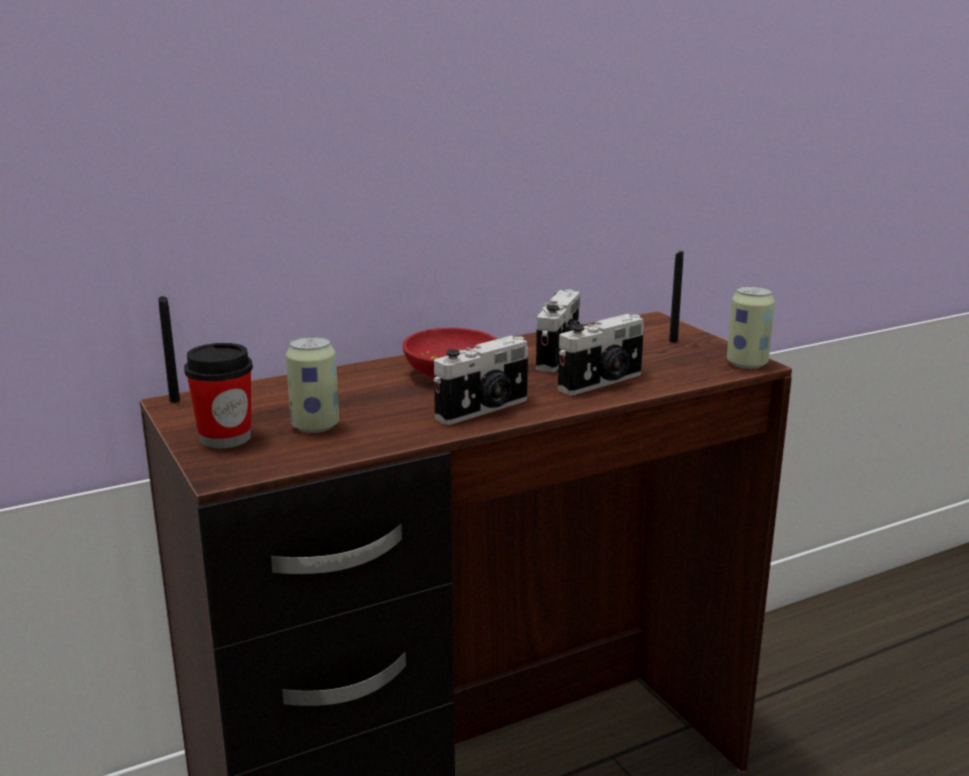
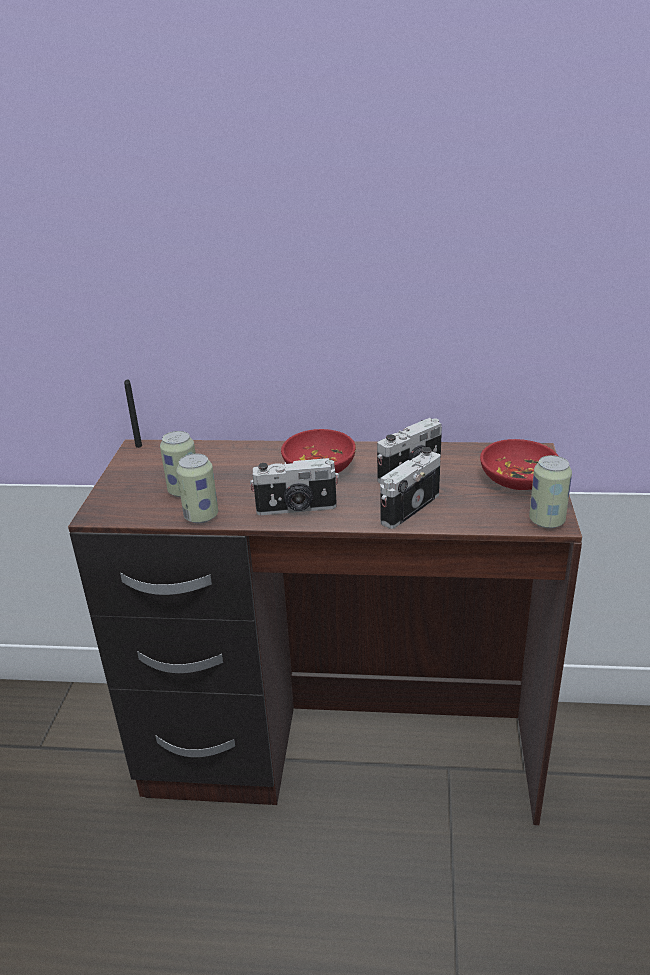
camera: 35 degrees right, 10 degrees up
cup [184,343,253,449] -> none
camera [558,314,644,395] -> camera turned 135 degrees clockwise [380,447,441,529]
black candle [669,250,683,343] -> red bowl [480,439,558,490]
none -> can [176,454,218,523]

